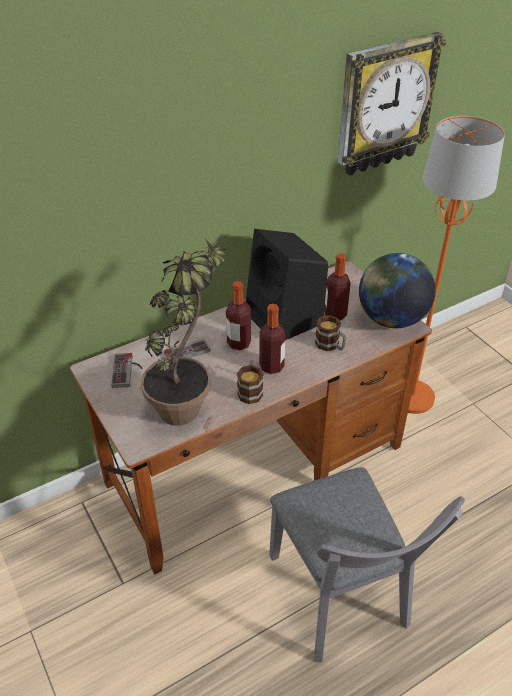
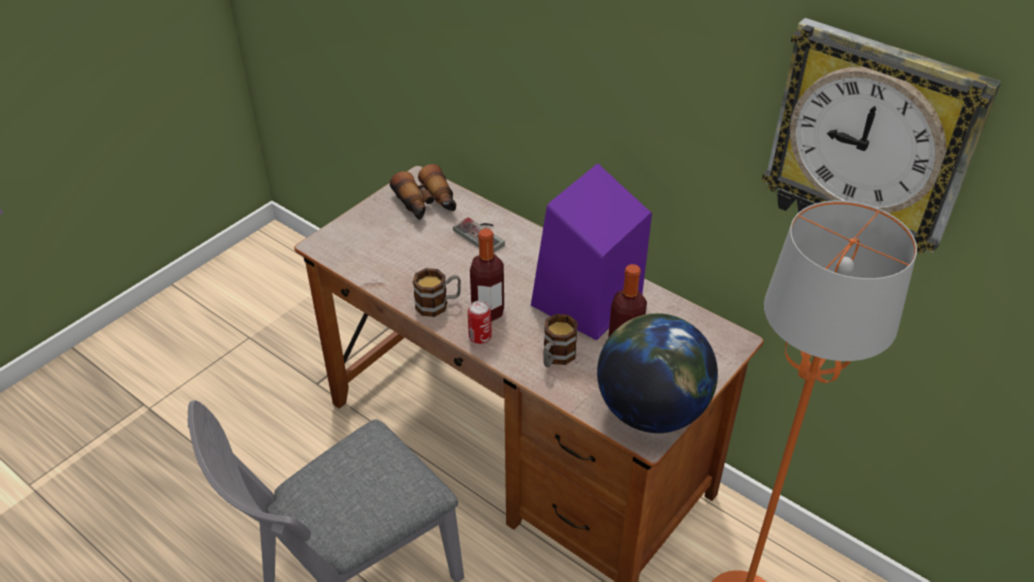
camera: 70 degrees right, 0 degrees up
game controller [111,353,142,388] -> binoculars [390,164,456,220]
potted plant [141,234,227,426] -> none
bottle [226,281,251,350] -> none
black speaker [246,229,328,340] -> purple speaker [531,164,652,340]
none -> can [468,301,492,344]

